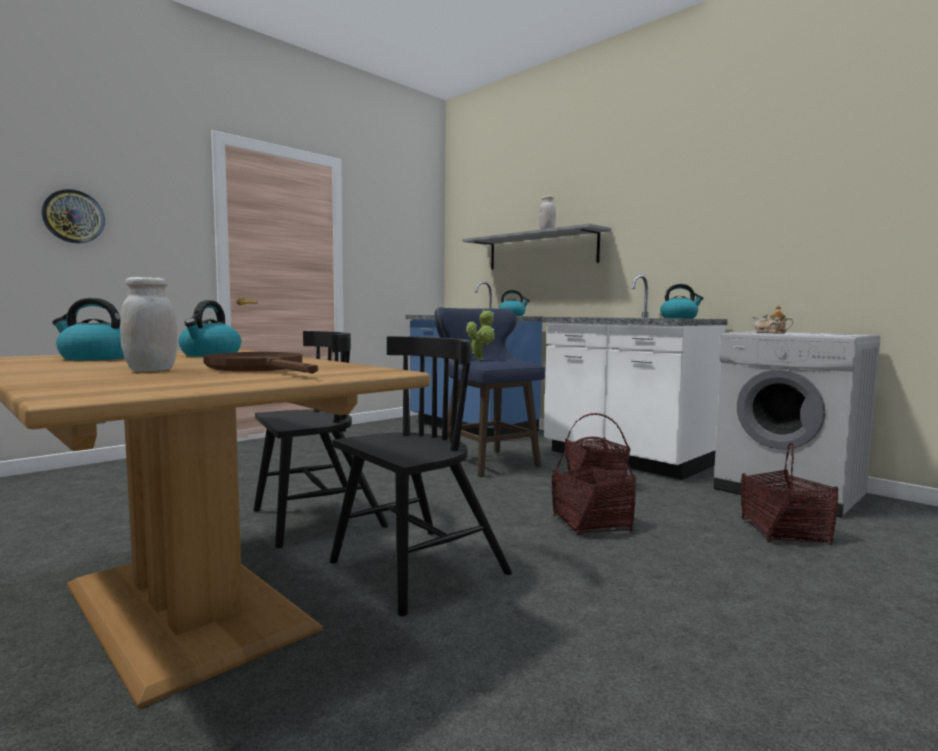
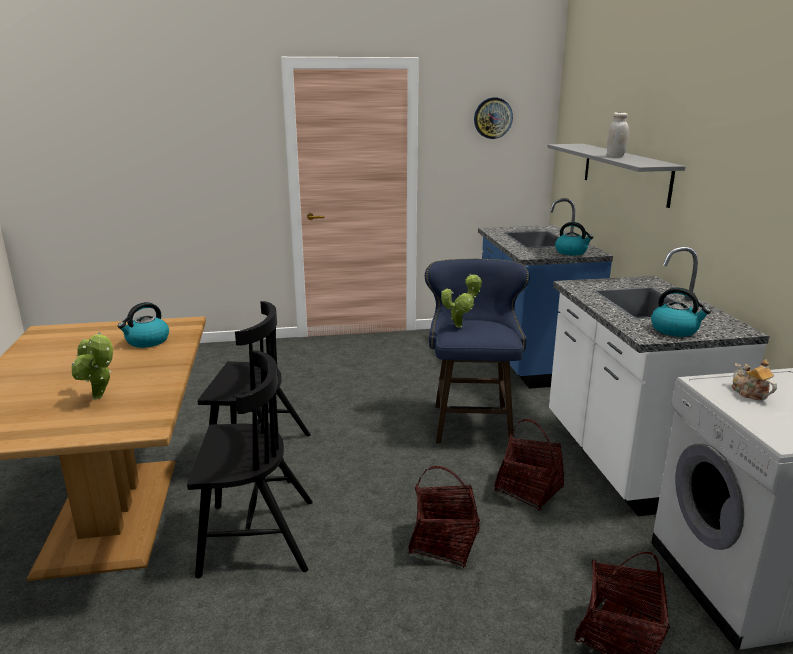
camera: 35 degrees right, 15 degrees up
wall clock [41,189,105,244] -> wall clock moved to [474,97,513,139]
kettle [52,298,125,360] -> none
white jar [120,277,177,371] -> none
brown frying pan [203,352,318,374] -> potted plant [72,332,113,400]

